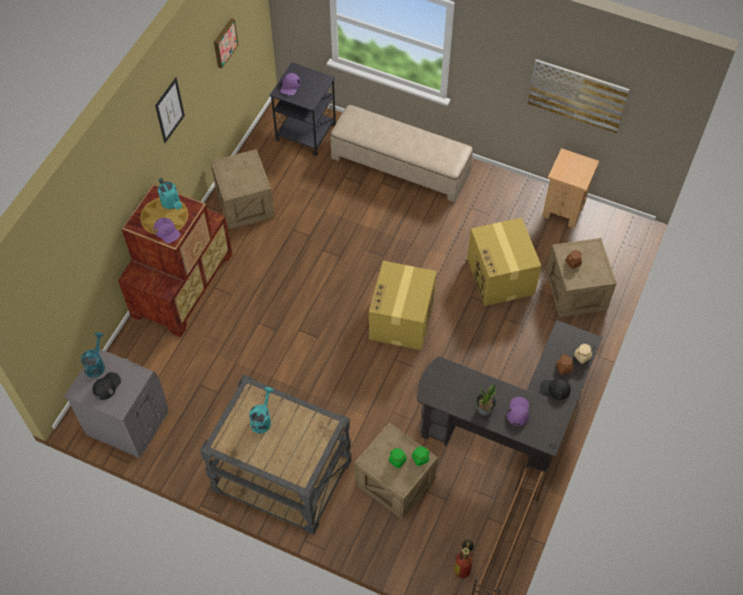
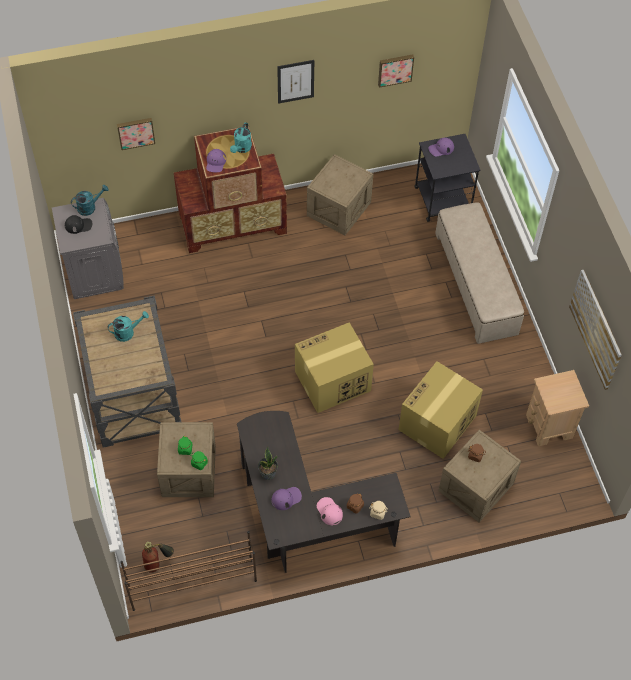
camera: 50 degrees right, 0 degrees up
black cap [540,378,571,400] -> pink cap [317,497,343,525]
none -> picture [117,118,155,150]

